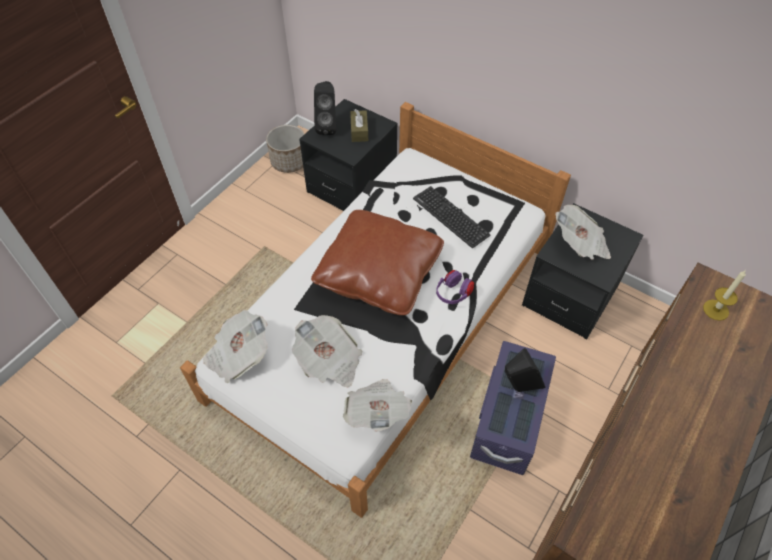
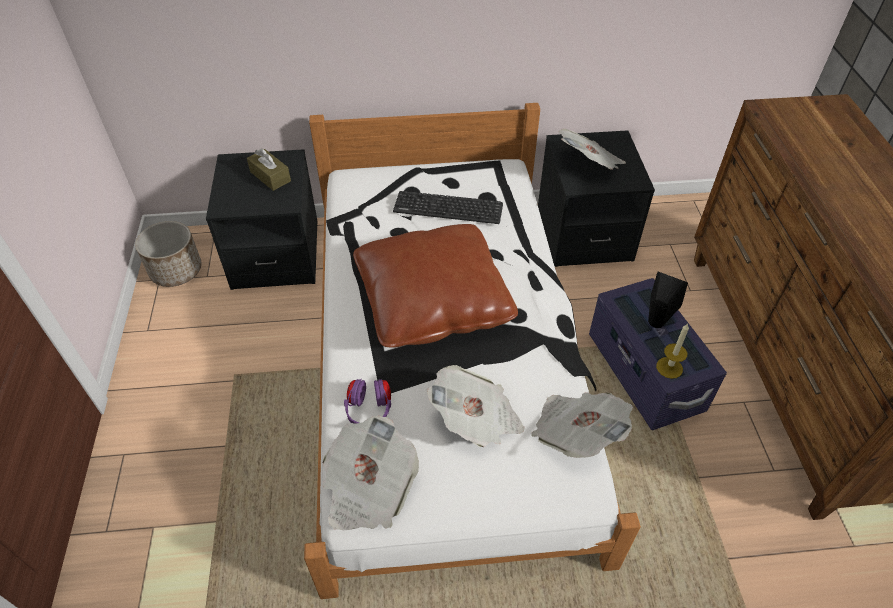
camera: 40 degrees left, 5 degrees down
black speaker [314,81,336,135] -> none
purple headphones [436,270,474,304] -> purple headphones moved to [344,379,391,424]
candle [703,270,746,321] -> candle moved to [656,323,689,379]

